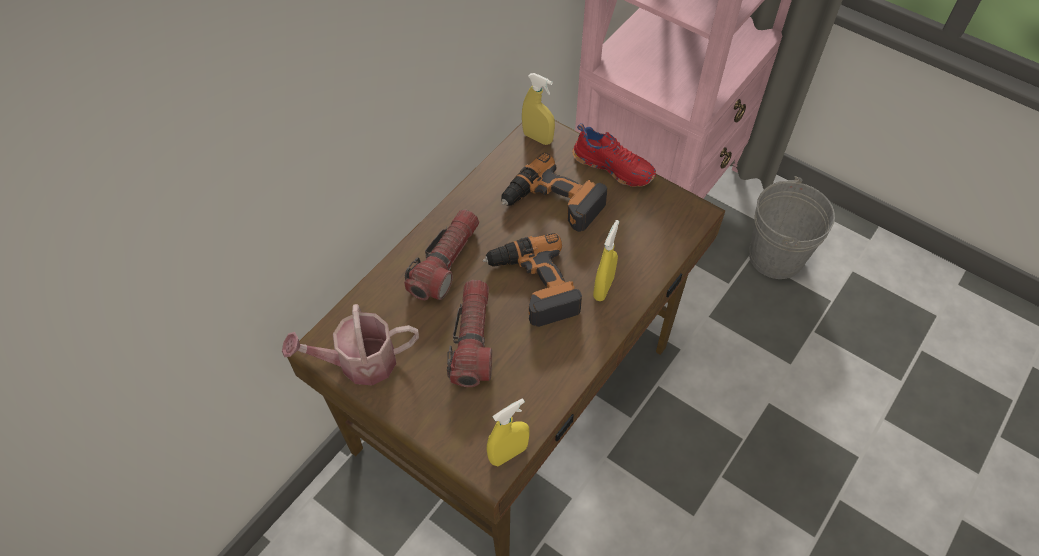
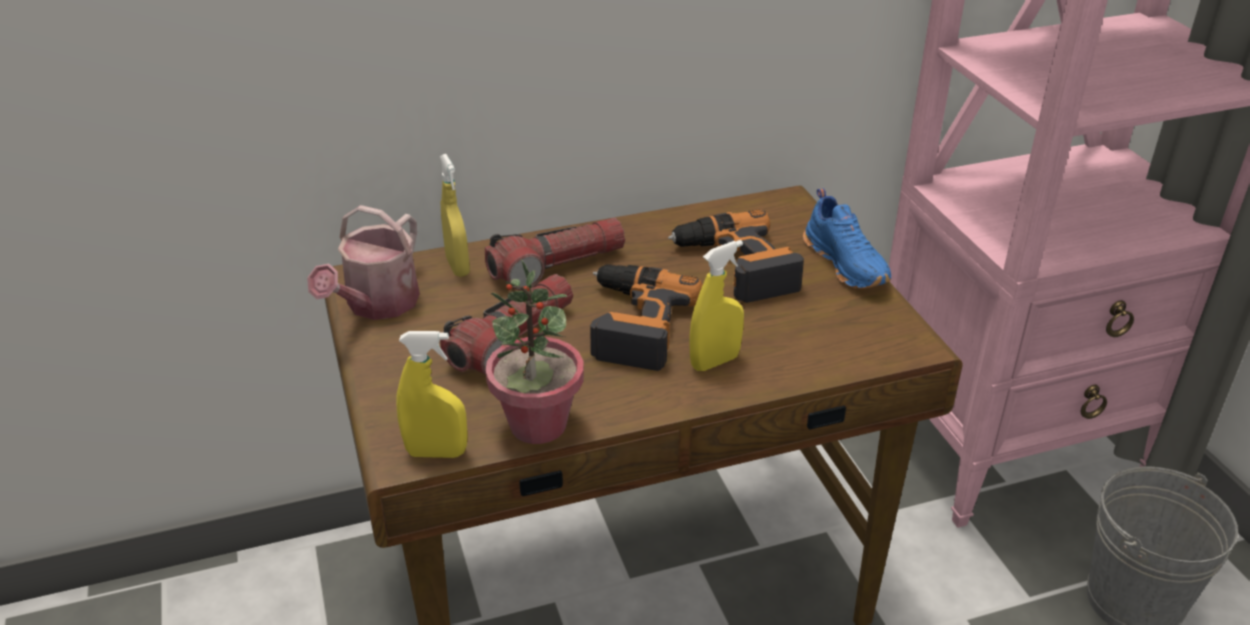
camera: 35 degrees right, 20 degrees down
watering can [282,304,419,386] -> watering can turned 90 degrees counterclockwise [307,205,420,320]
yellow spray bottle [522,73,555,145] -> yellow spray bottle moved to [440,154,470,277]
red shoe [572,123,656,187] -> blue shoe [803,188,891,289]
none -> potted plant [485,259,584,444]

